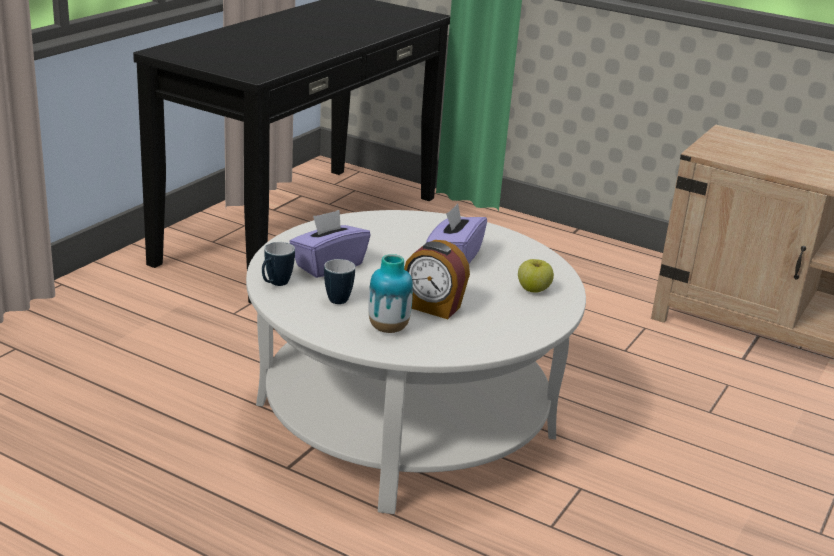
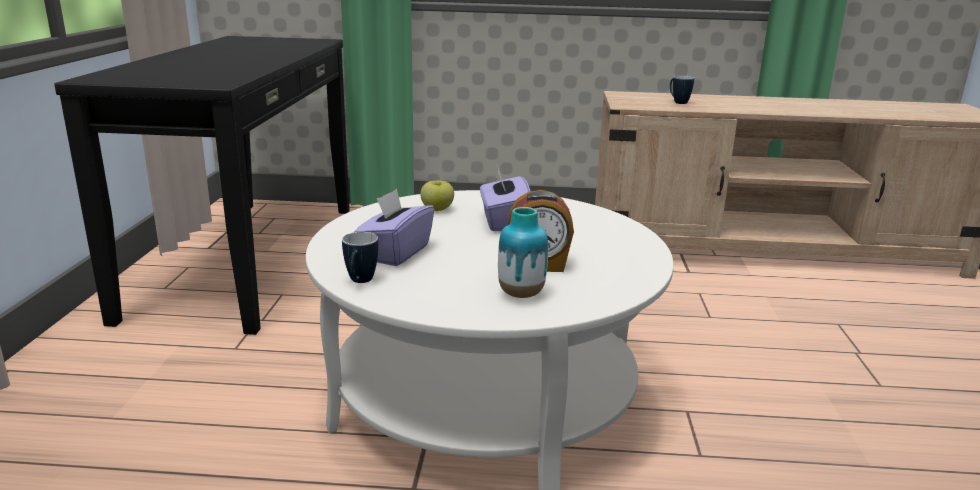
camera: 25 degrees left, 5 degrees down
mug [324,259,355,304] -> mug moved to [670,75,694,104]
apple [518,259,554,292] -> apple moved to [420,180,454,211]

